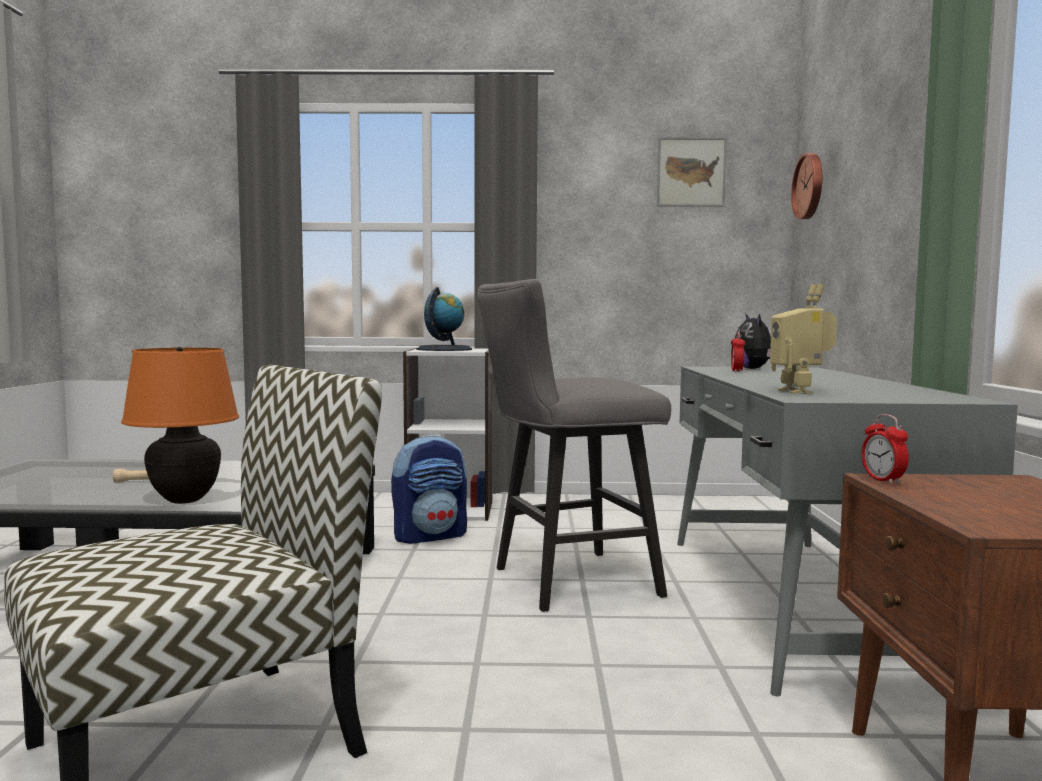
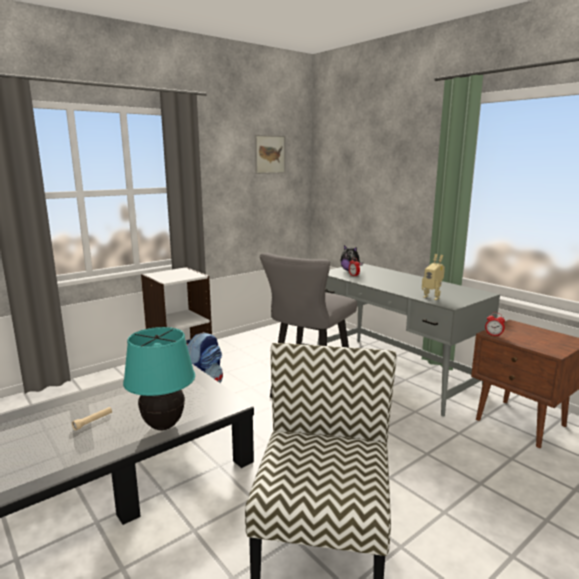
camera: 40 degrees left, 10 degrees up
orange table lamp [121,347,239,504] -> turquoise table lamp [123,327,195,430]
globe [416,287,472,351] -> none
wall clock [791,153,822,219] -> none

